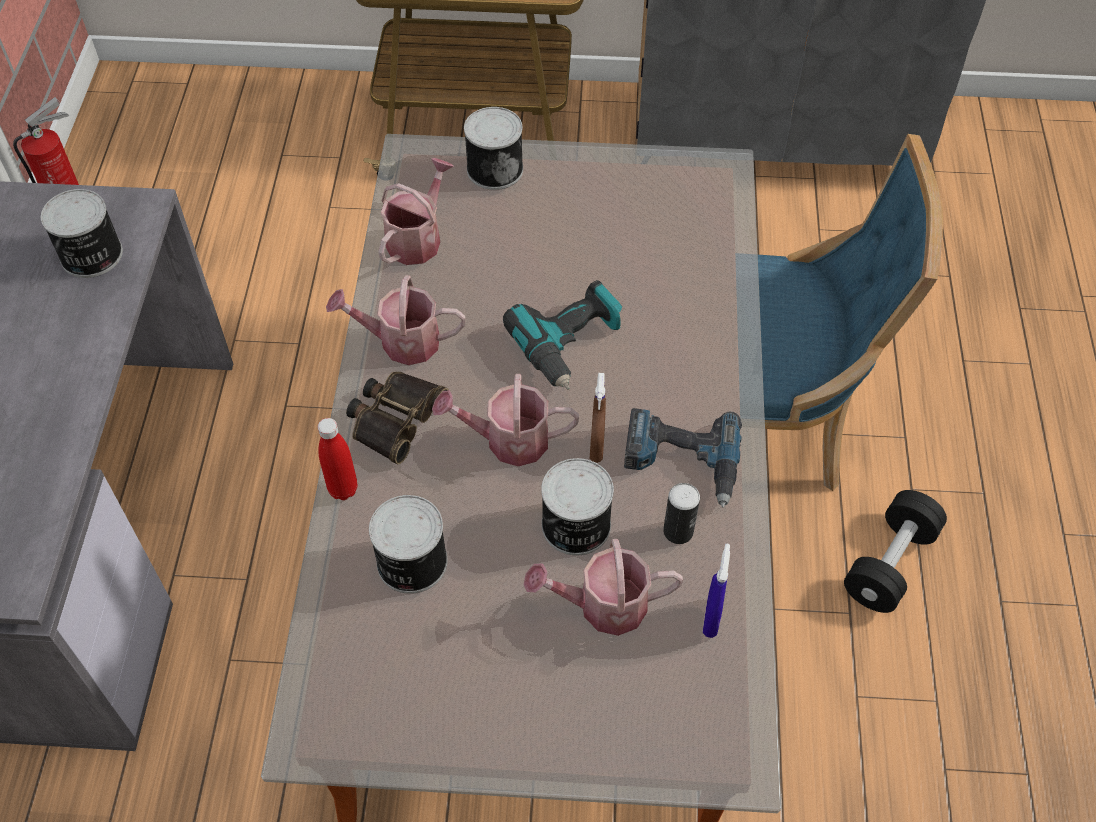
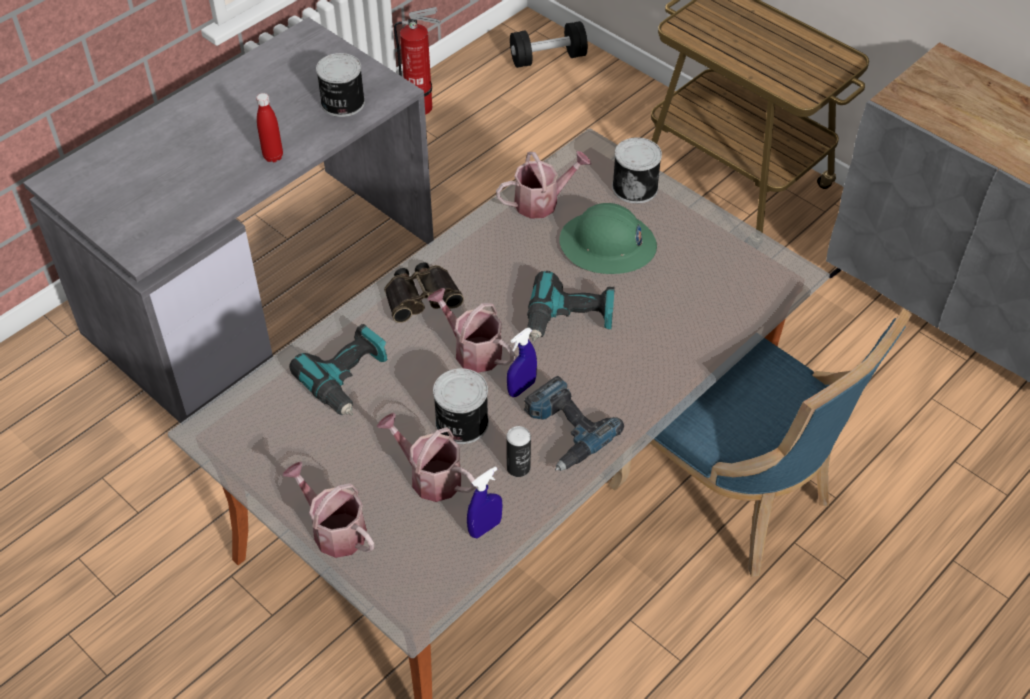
camera: 40 degrees right, 5 degrees down
red bottle [318,418,357,500] -> red bottle moved to [256,93,283,162]
watering can [326,275,465,365] -> watering can moved to [283,461,374,558]
can [369,495,448,594] -> power drill [289,324,388,416]
brown spray bottle [590,373,606,463] -> blue spray bottle [507,328,537,397]
black dumbbell [844,490,947,613] -> black dumbbell moved to [510,21,588,68]
none -> green hard hat [559,203,657,274]

